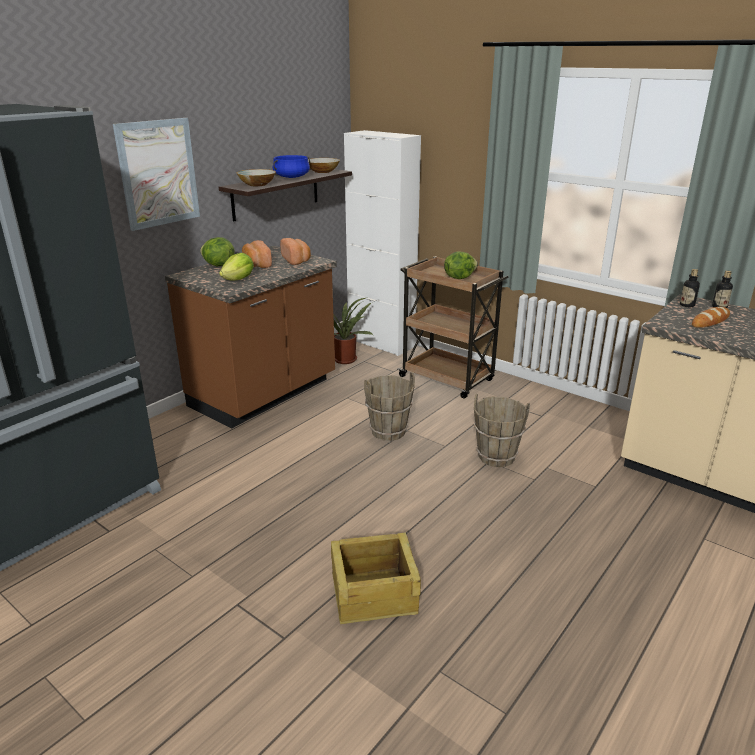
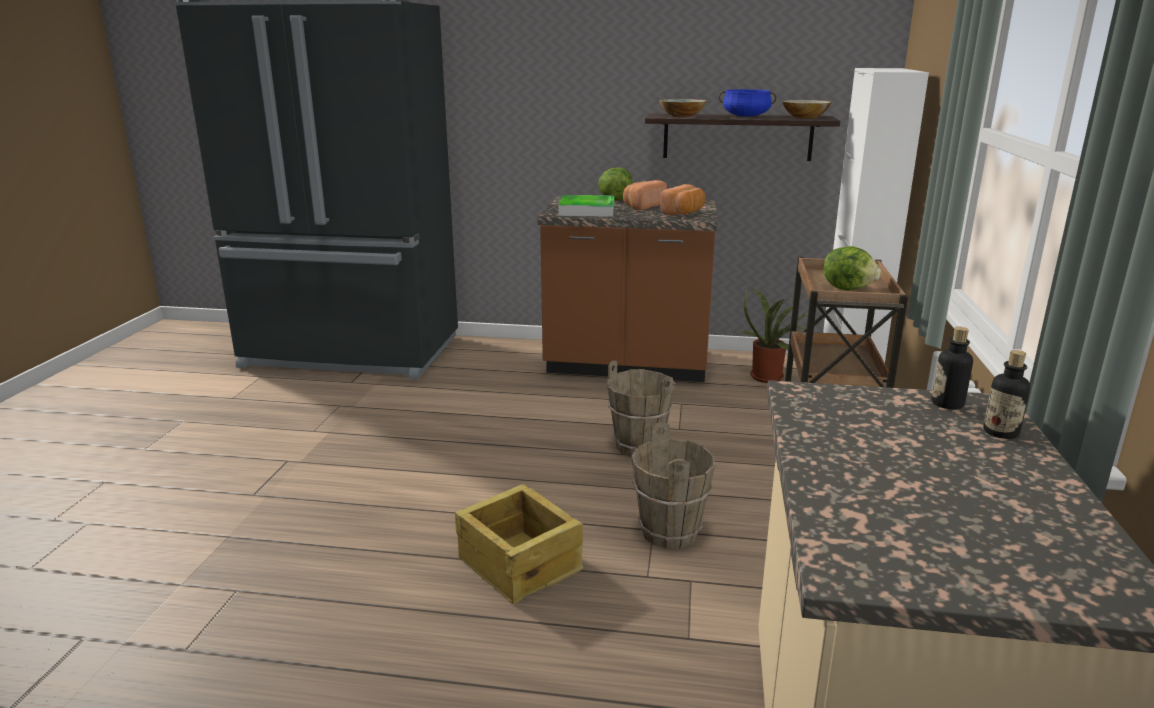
camera: 60 degrees right, 5 degrees down
picture [113,118,200,231] -> none
lettuce [219,253,254,280] -> tray [558,195,614,217]
crate [331,532,421,624] -> crate moved to [455,484,584,604]
bread [692,307,730,328] -> none

